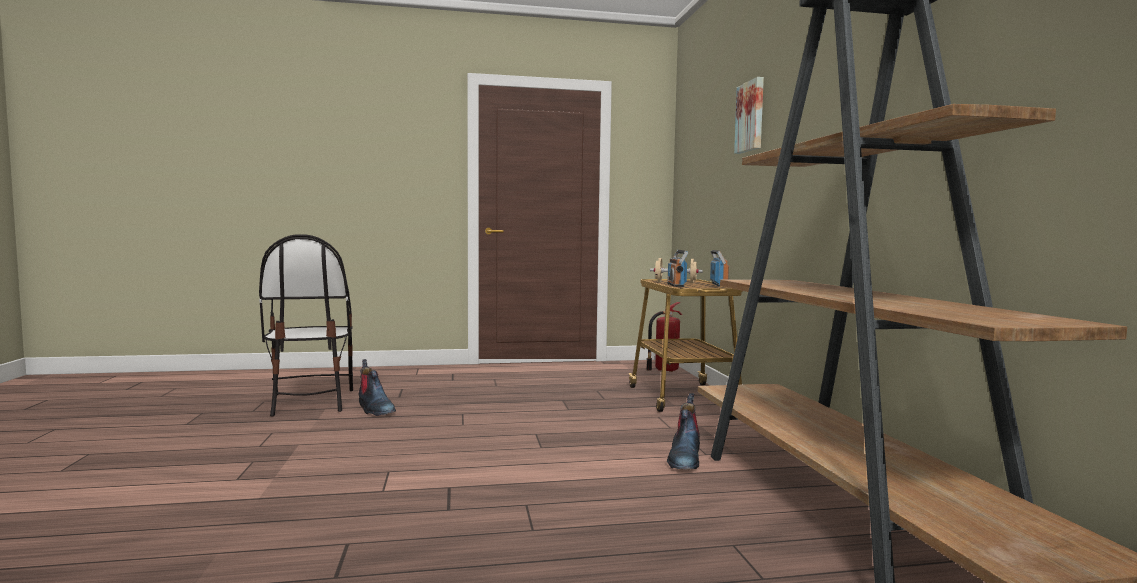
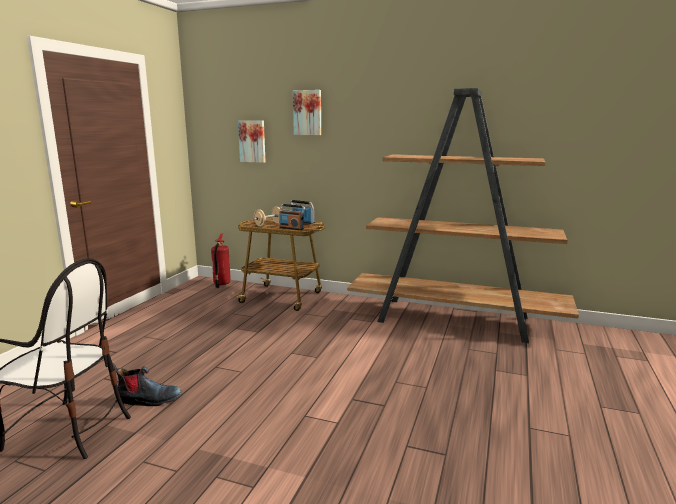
camera: 60 degrees left, 10 degrees up
boot [667,393,700,470] -> none
none -> picture [238,120,266,163]

